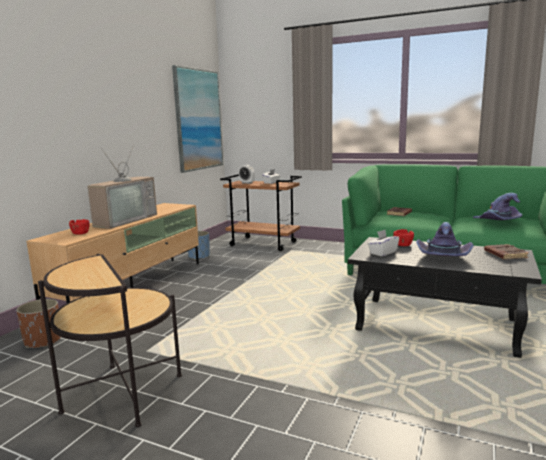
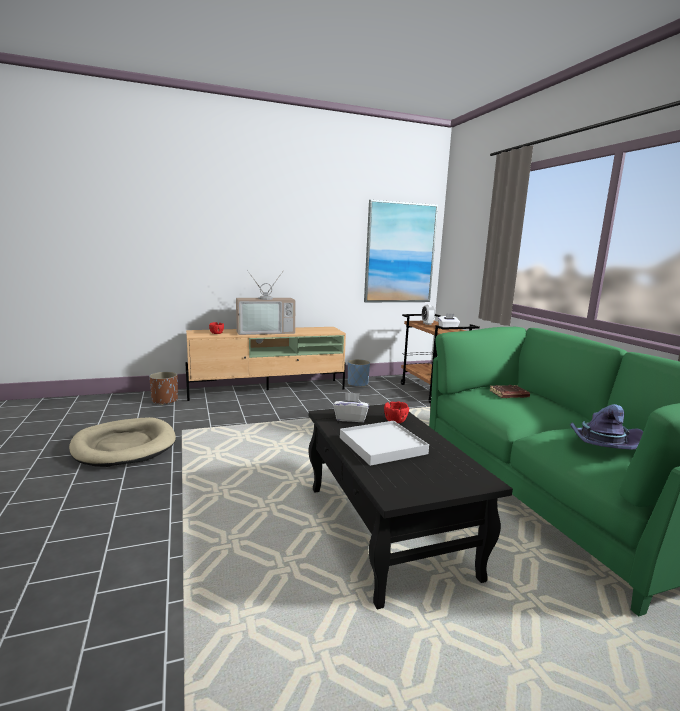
camera: 45 degrees right, 0 degrees up
side table [38,254,182,427] -> beige dog bed [69,417,176,467]
purple hat [416,222,474,256] -> white tray [340,421,429,466]
brown book [484,244,528,260] -> none

